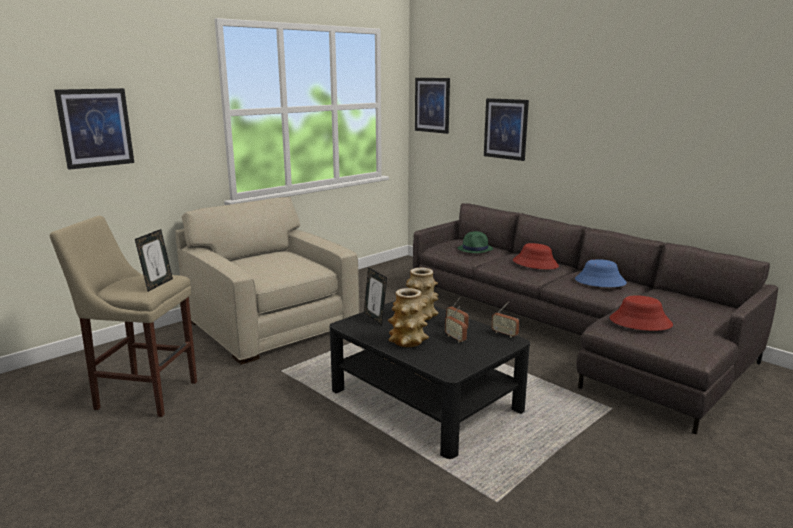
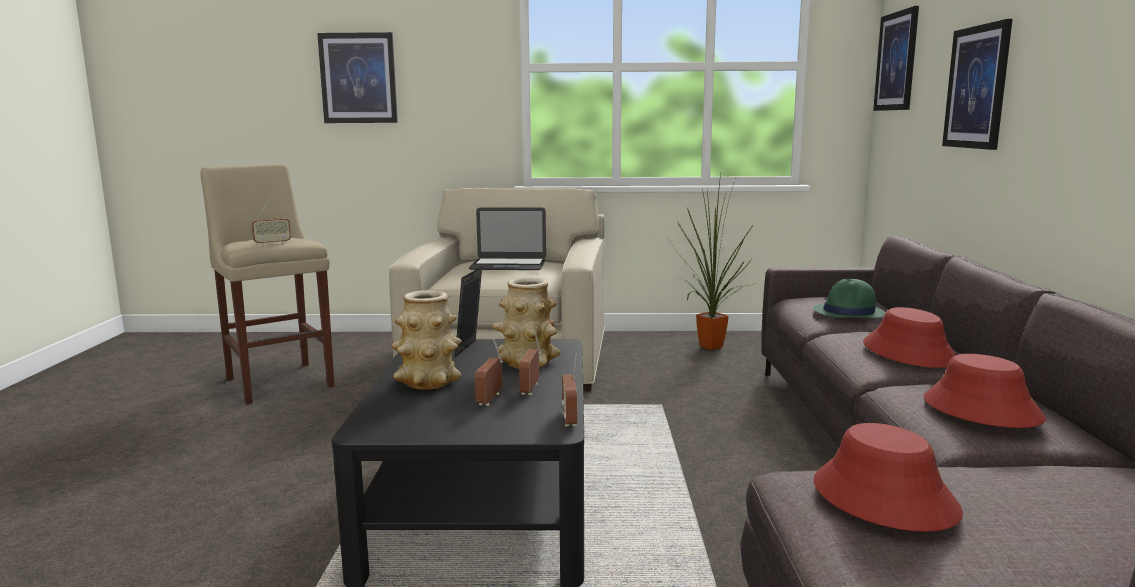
camera: 45 degrees right, 5 degrees down
picture frame [135,229,173,292] -> radio [251,200,291,245]
blue hat [575,259,627,287] -> red hat [923,354,1046,428]
none -> laptop [469,208,546,270]
none -> potted plant [668,173,756,350]

